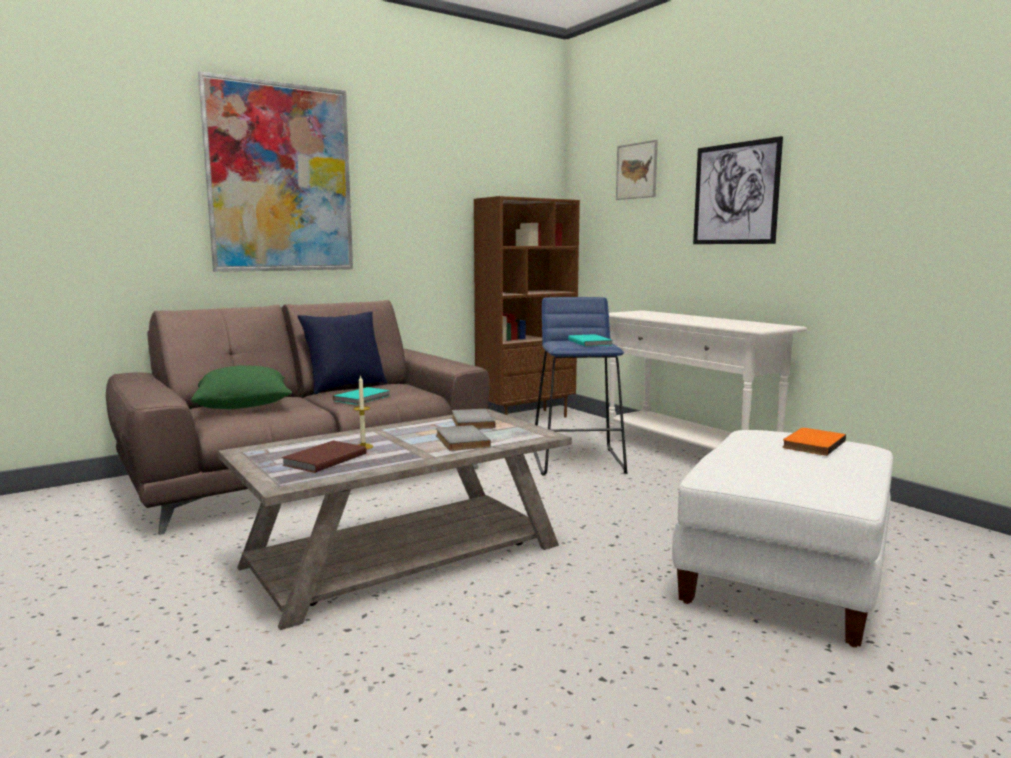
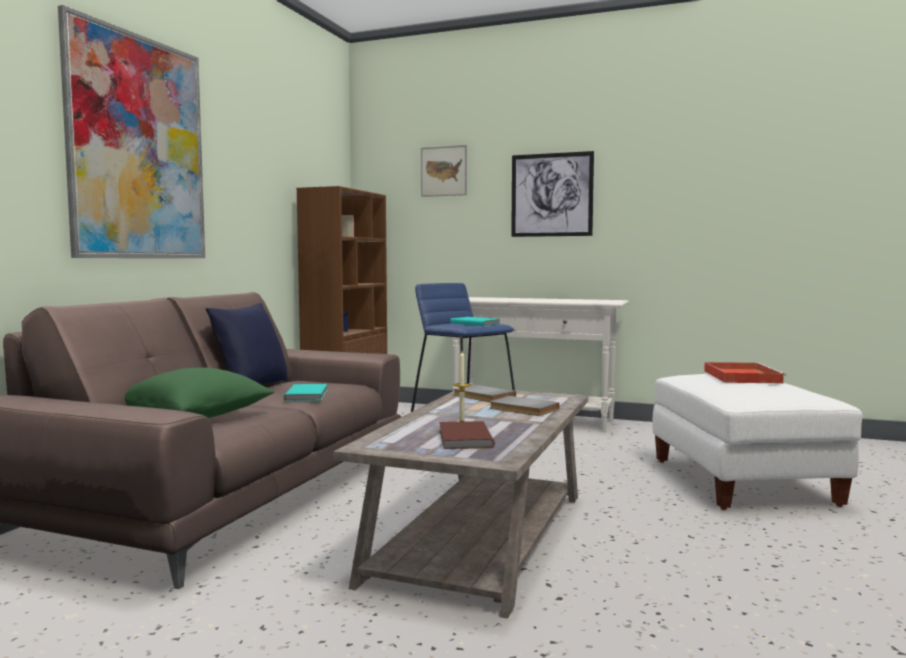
camera: 35 degrees left, 5 degrees down
orange book [782,428,846,456] -> red tray [704,362,786,383]

